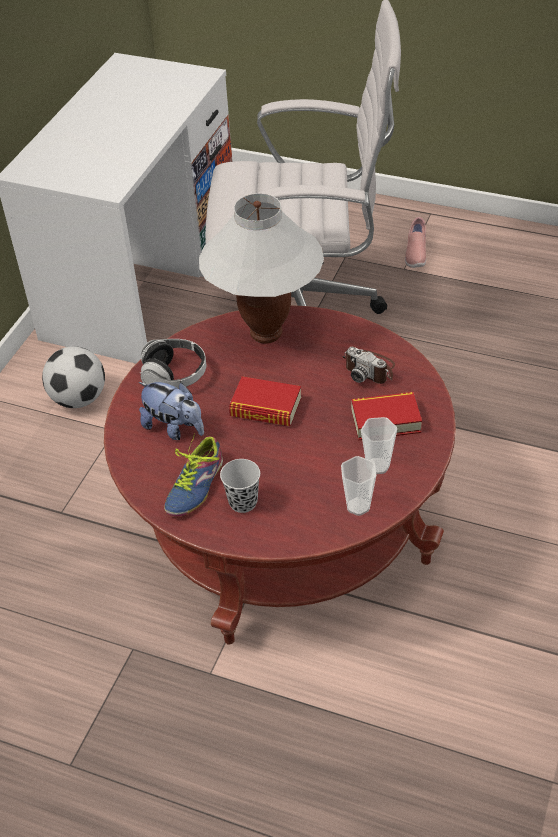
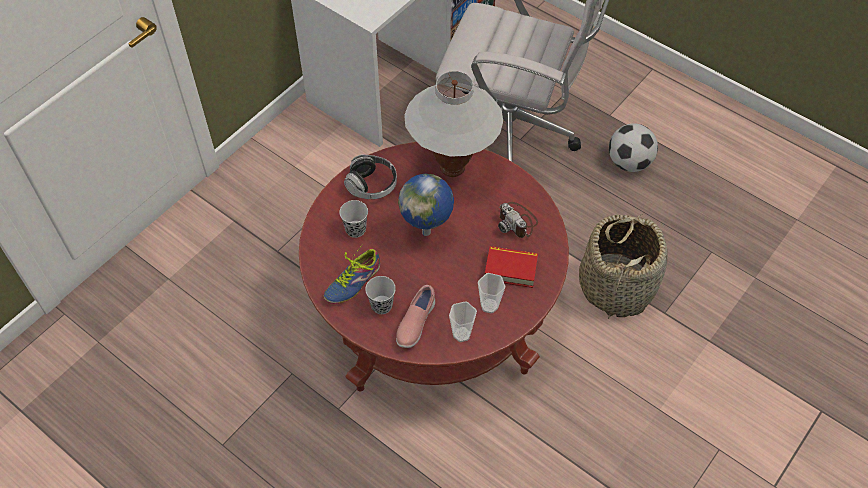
camera: 15 degrees right, 10 degrees up
football [42,346,105,408] -> football moved to [609,123,658,172]
plush toy [139,382,204,440] -> black cup [339,200,368,238]
book [229,376,301,426] -> globe [398,174,454,236]
pink shoe [405,217,426,268] -> pink shoe moved to [396,285,435,348]
none -> basket [579,214,668,319]

